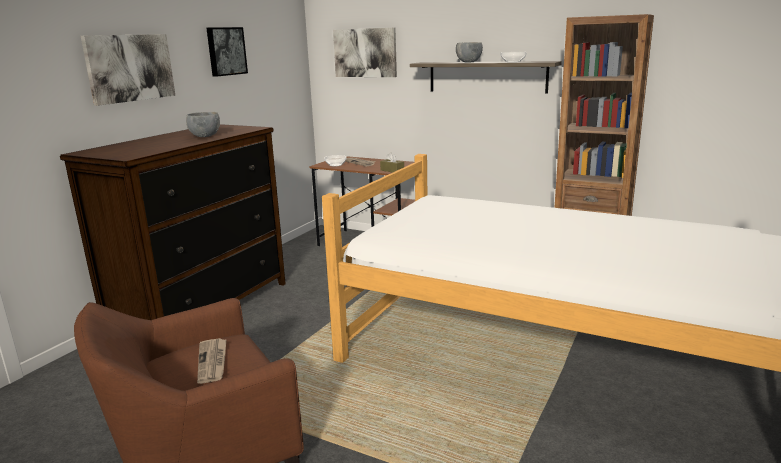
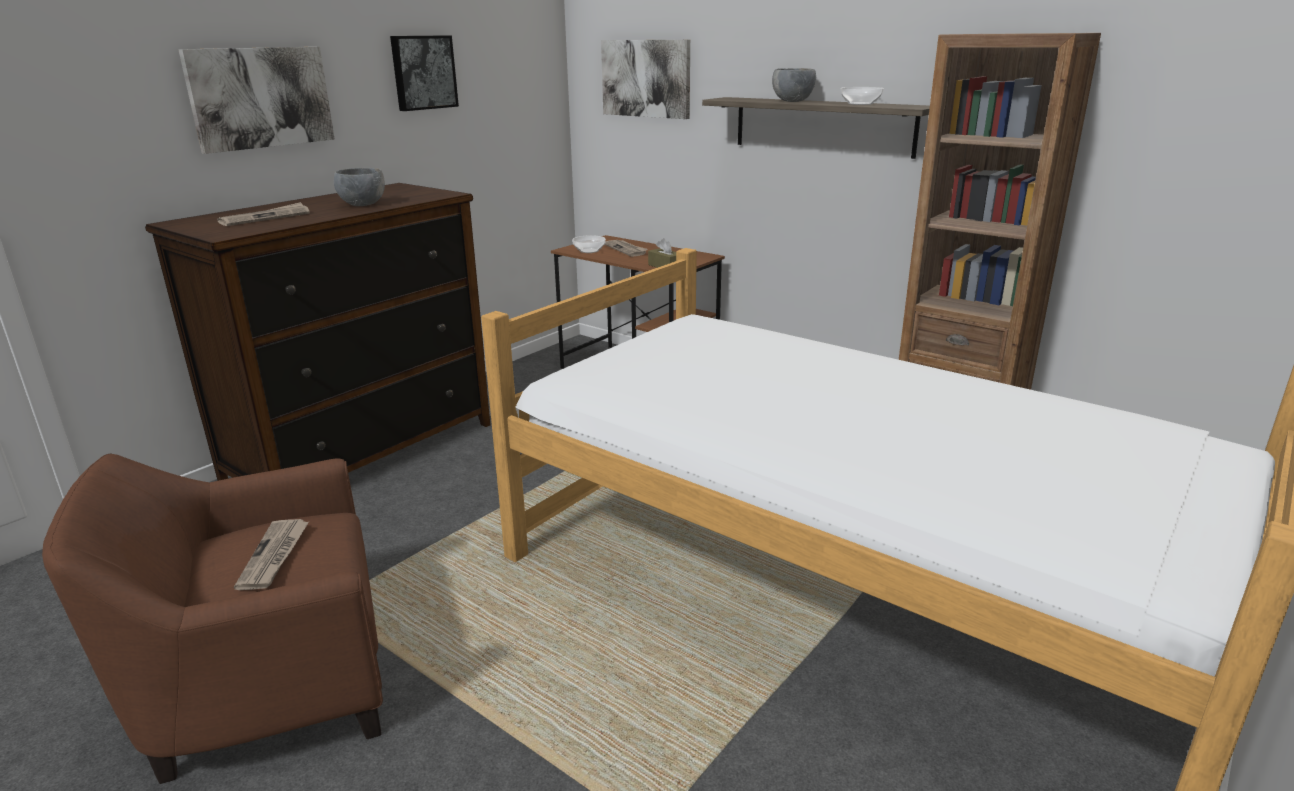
camera: 10 degrees right, 5 degrees up
none -> newspaper [217,202,310,226]

